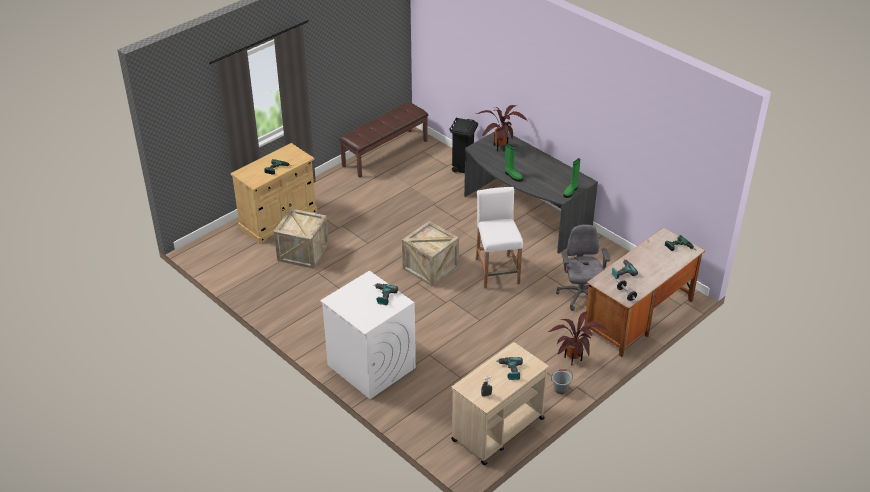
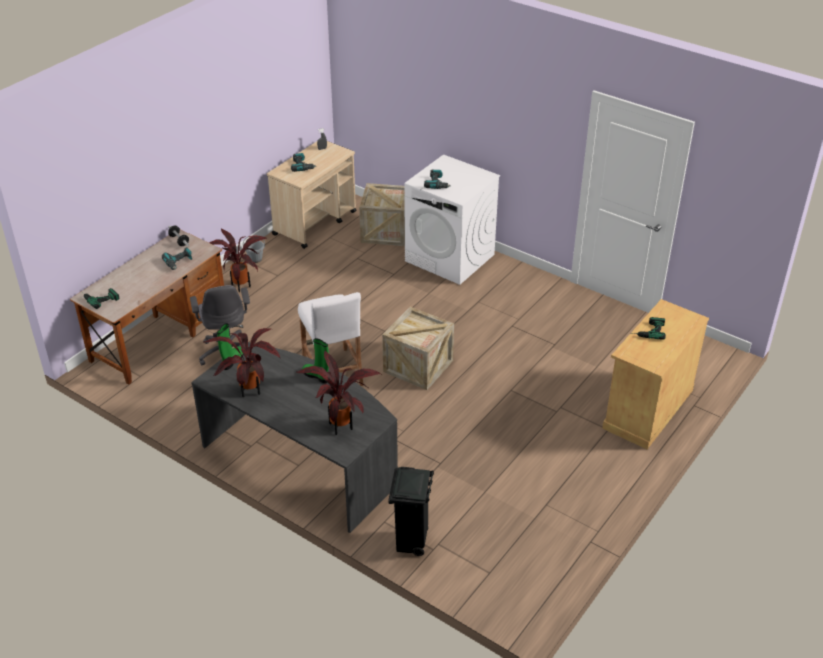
camera: 170 degrees right, 0 degrees up
crate [274,208,329,269] -> crate moved to [359,183,405,246]
brown bench [339,103,428,178] -> none
none -> potted plant [204,328,281,397]

